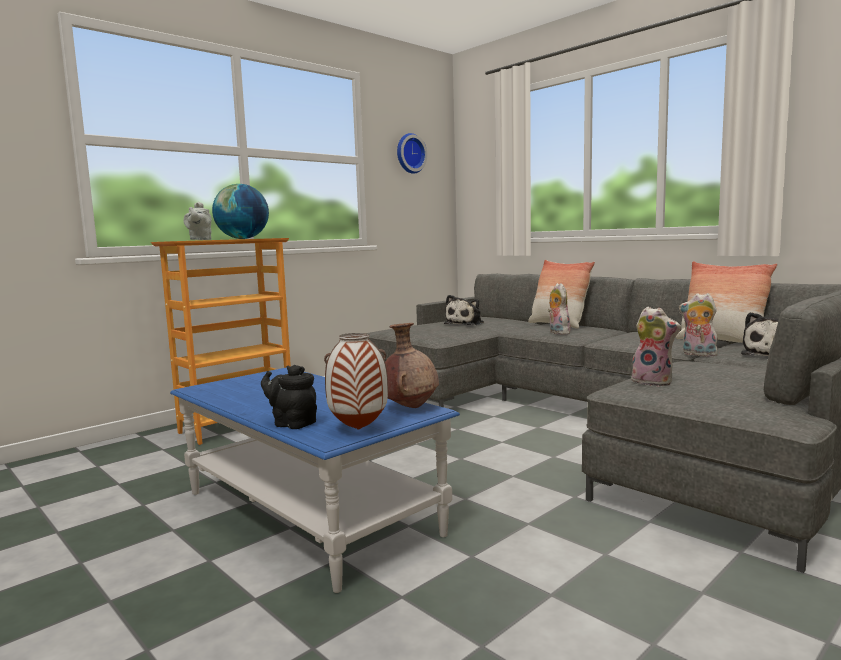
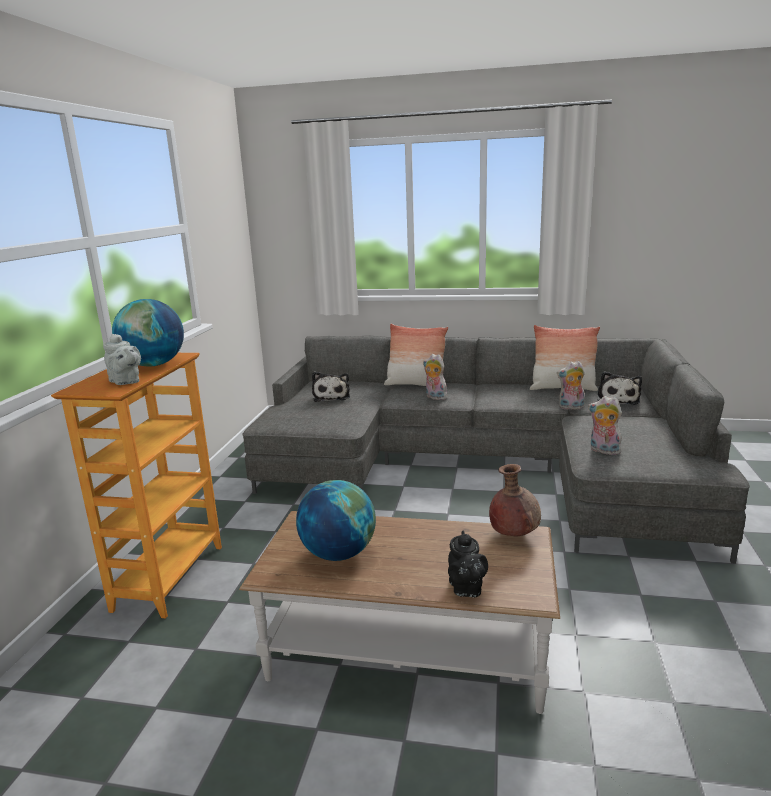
camera: 35 degrees left, 10 degrees up
blue coffee table [170,367,460,593] -> brown coffee table [239,511,560,714]
black teapot [261,365,317,429] -> black teapot turned 90 degrees counterclockwise [448,531,488,597]
vase [324,333,388,430] -> none
wall clock [397,133,427,174] -> none
plush toy [629,307,681,386] -> plush toy turned 150 degrees counterclockwise [588,396,623,455]
none -> globe [296,480,376,561]

